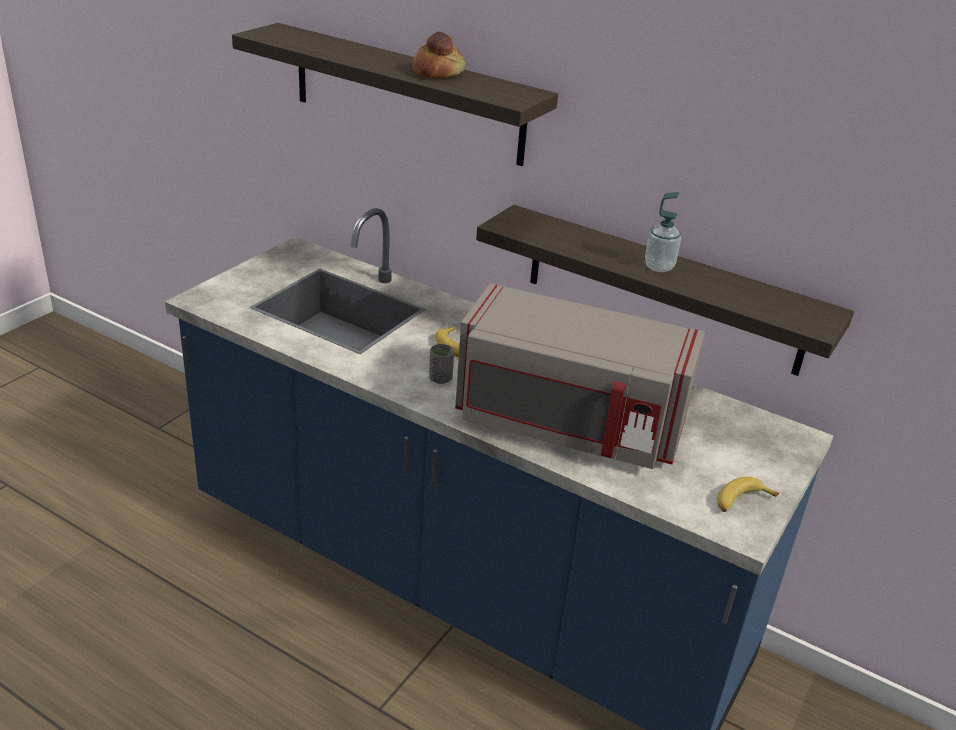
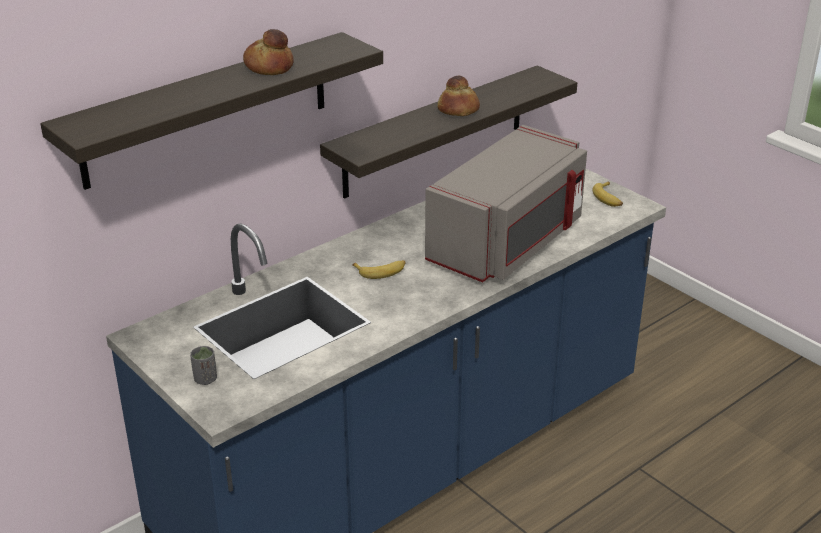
camera: 70 degrees left, 0 degrees up
grey cup [429,344,454,384] -> grey cup moved to [190,346,217,385]
soap dispenser [645,192,681,272] -> bread [437,76,480,116]

